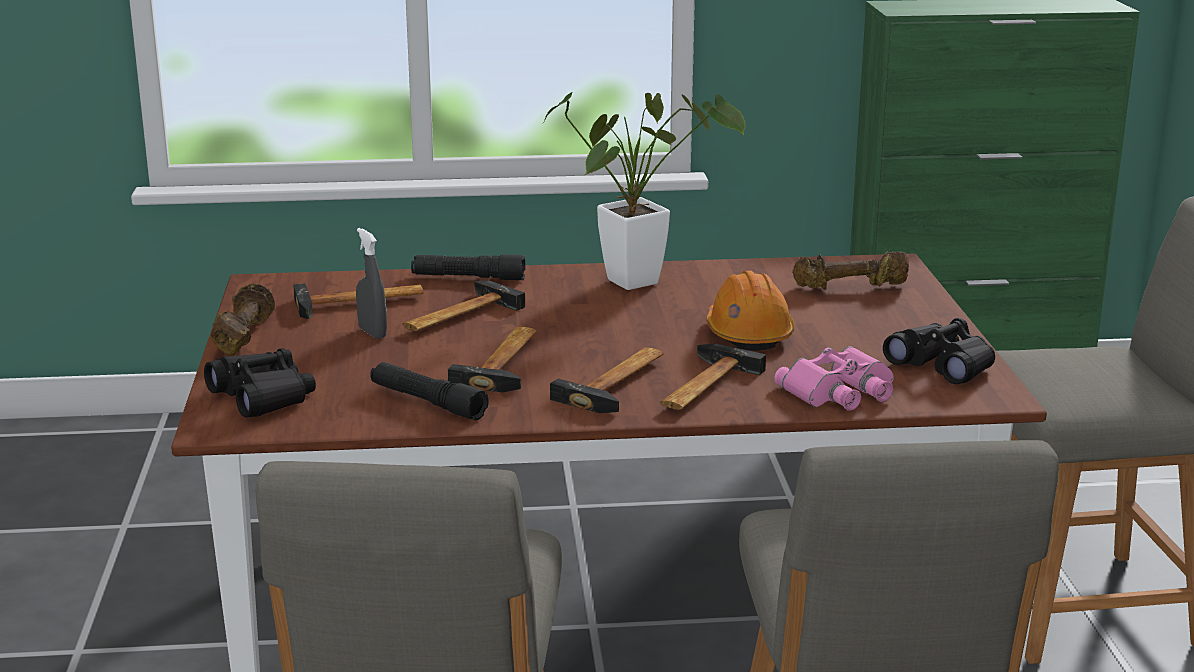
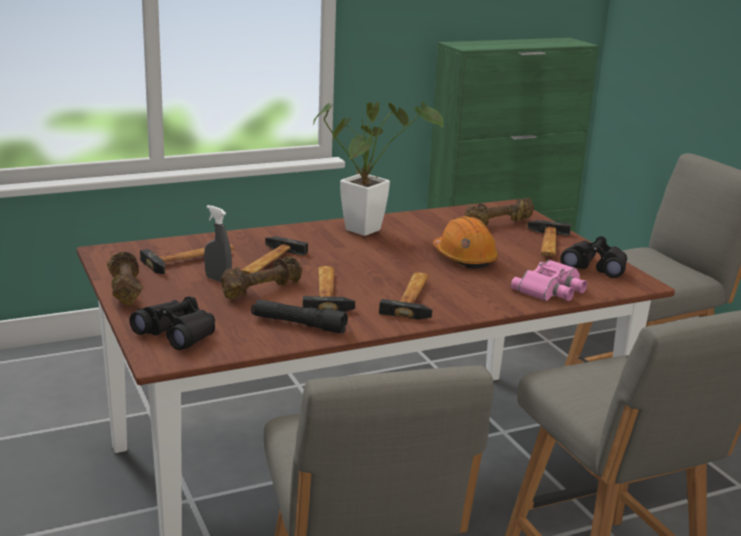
camera: 20 degrees left, 0 degrees up
black flashlight [411,254,526,280] -> none
hammer [660,343,766,409] -> hammer moved to [527,220,571,256]
none -> brown dumbbell [221,256,302,299]

